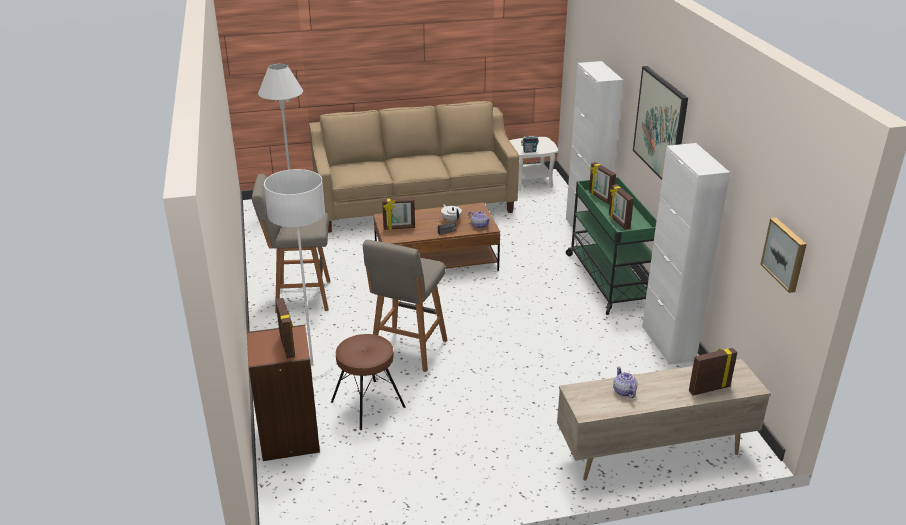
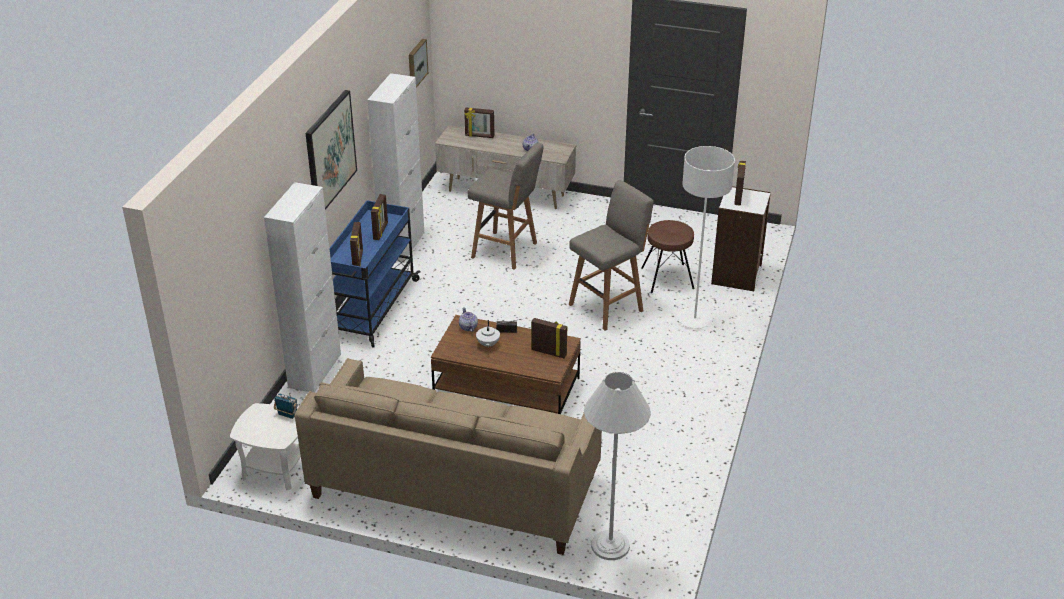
camera: 150 degrees left, 5 degrees up
brown bookcase [247,325,320,461] -> white bookcase [711,186,771,291]
grey stool [252,174,330,313] -> grey stool moved to [468,143,543,270]
green cart [566,177,657,315] -> blue cart [329,200,421,348]

